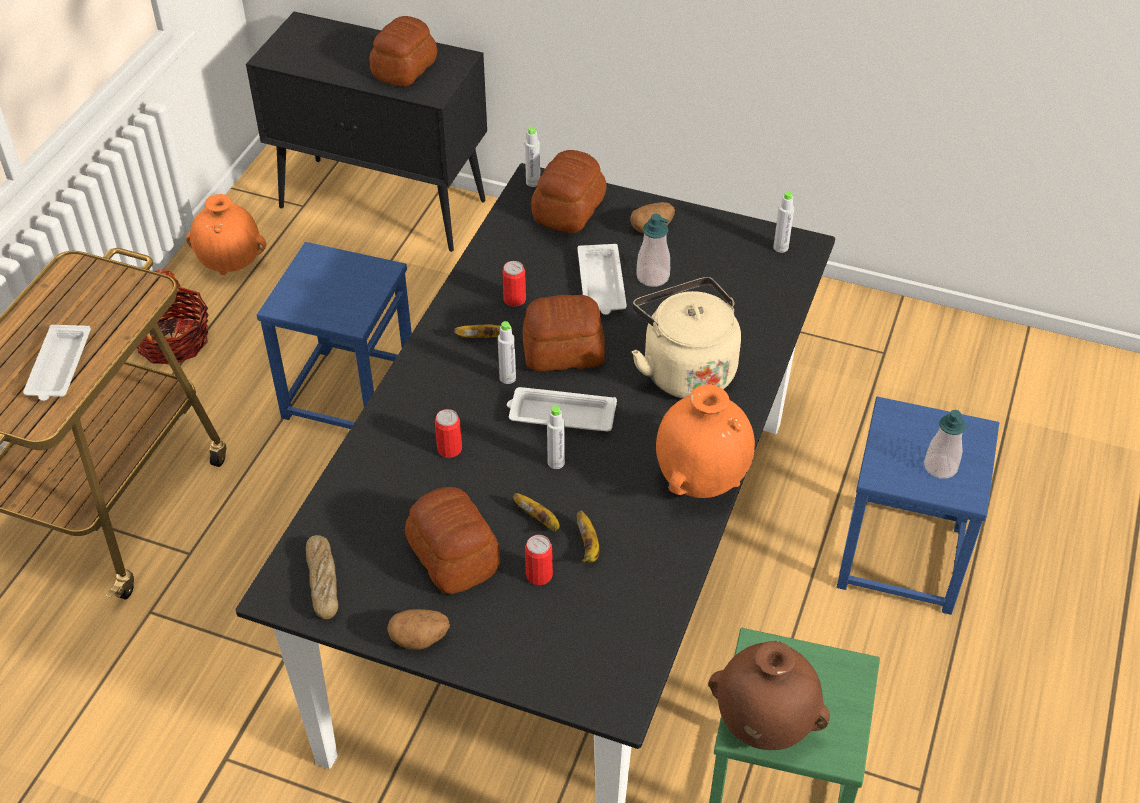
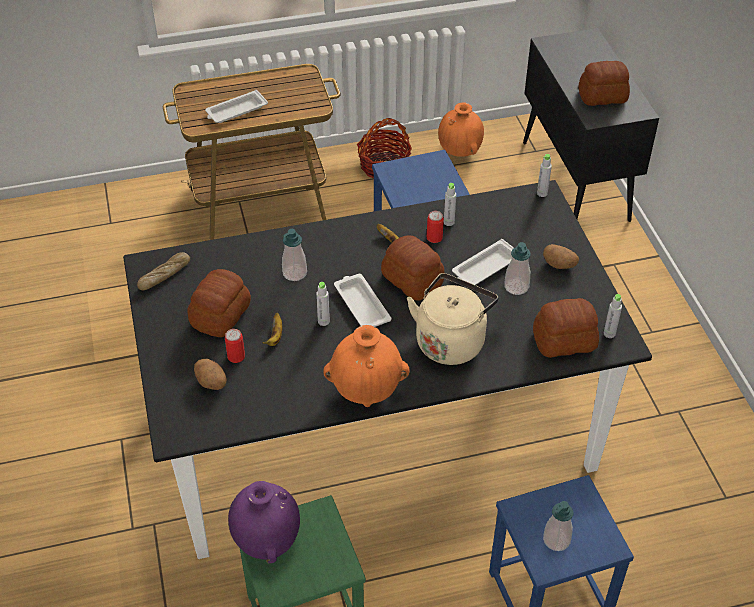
camera: 55 degrees right, 0 degrees up
potato [387,609,450,650] -> potato moved to [194,359,227,390]
can [435,409,462,458] -> soap dispenser [282,229,307,281]
grey bottle [498,321,516,384] -> grey bottle moved to [444,183,456,226]
bread [531,150,607,233] -> bread moved to [533,298,599,358]
banana [577,510,599,562] -> none
brown vase [708,641,830,750] -> purple vase [228,481,300,563]

